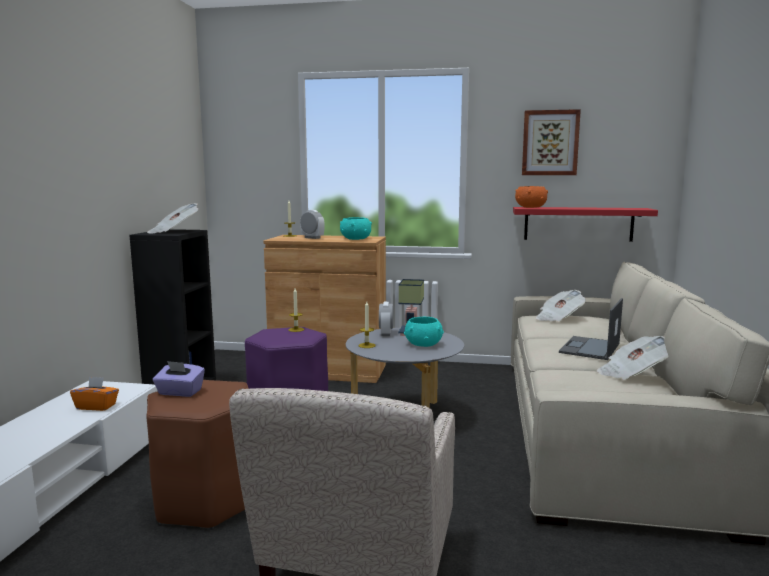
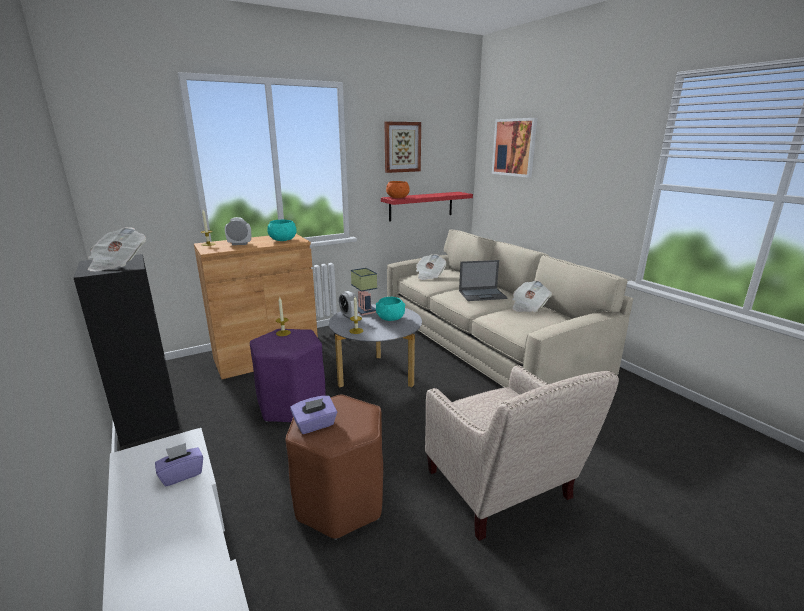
camera: 40 degrees left, 10 degrees up
orange tissue box [70,377,119,411] -> purple tissue box [155,443,203,486]
laptop [559,298,623,360] -> laptop turned 90 degrees counterclockwise [459,260,508,301]
none -> picture [492,118,537,178]

